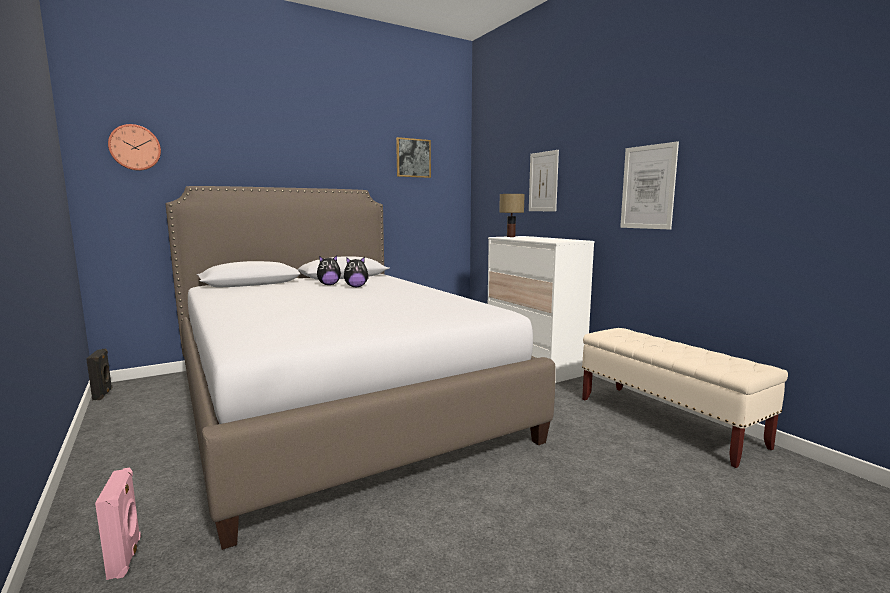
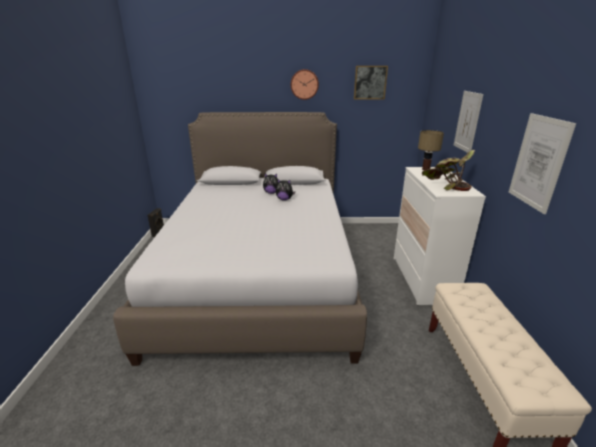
camera: 30 degrees right, 15 degrees up
pink speaker [95,468,141,580] -> none
wall clock [108,124,161,171] -> wall clock moved to [291,69,319,100]
none -> potted plant [422,150,475,191]

